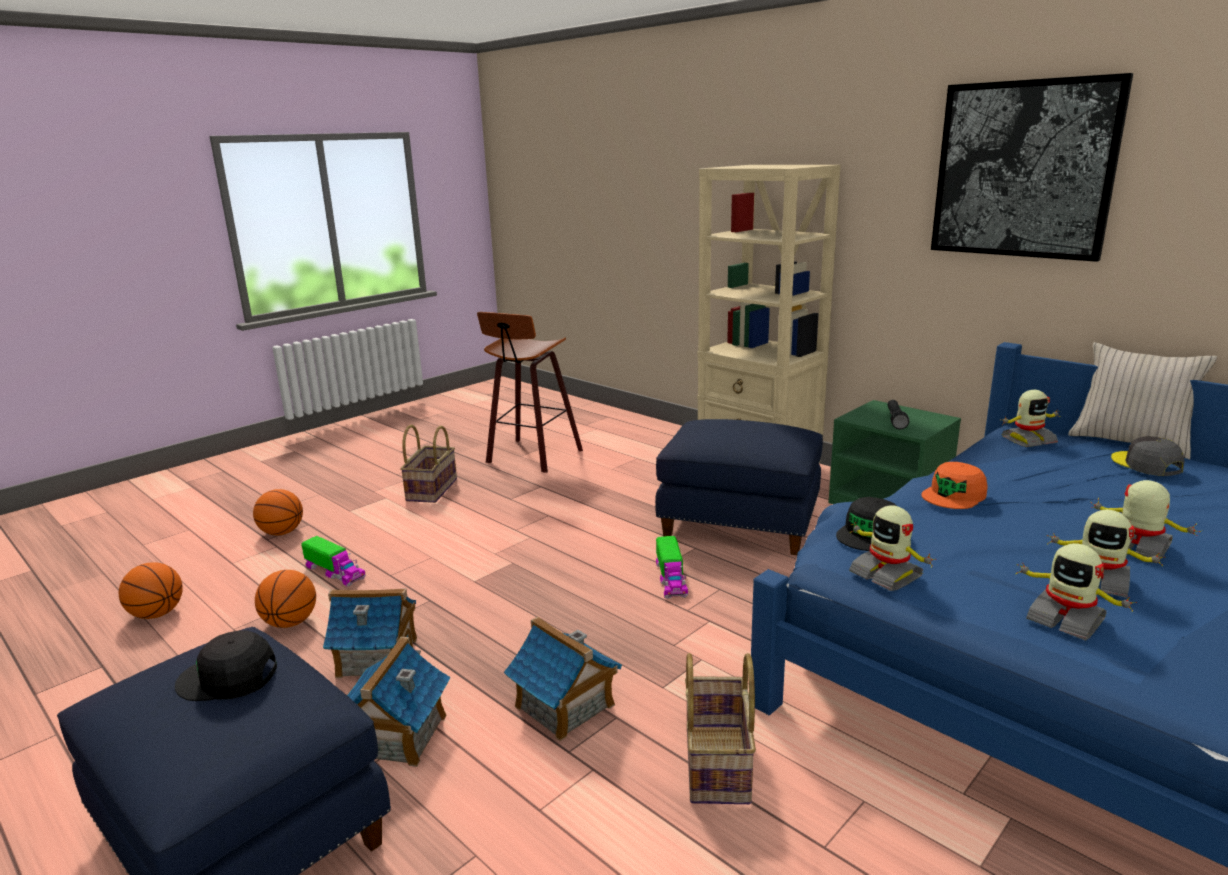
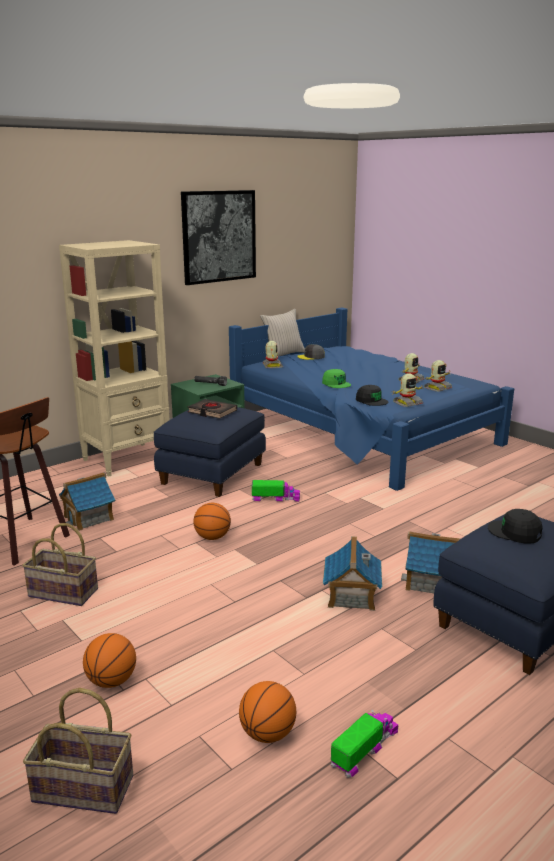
camera: 85 degrees left, 0 degrees up
black cap [175,630,277,701] -> black cap turned 120 degrees clockwise [488,509,543,544]
basketball [255,570,316,628] -> basketball moved to [193,503,231,540]
toy truck [301,536,366,587] -> toy truck moved to [331,710,398,778]
toy house [503,616,622,741] -> toy house moved to [59,472,115,531]
basket [685,653,756,804] -> basket moved to [23,688,133,814]
orange cap [921,462,988,509] -> green cap [322,369,351,388]
toy robot [1090,480,1201,560] -> none
none -> black book [188,399,237,419]

